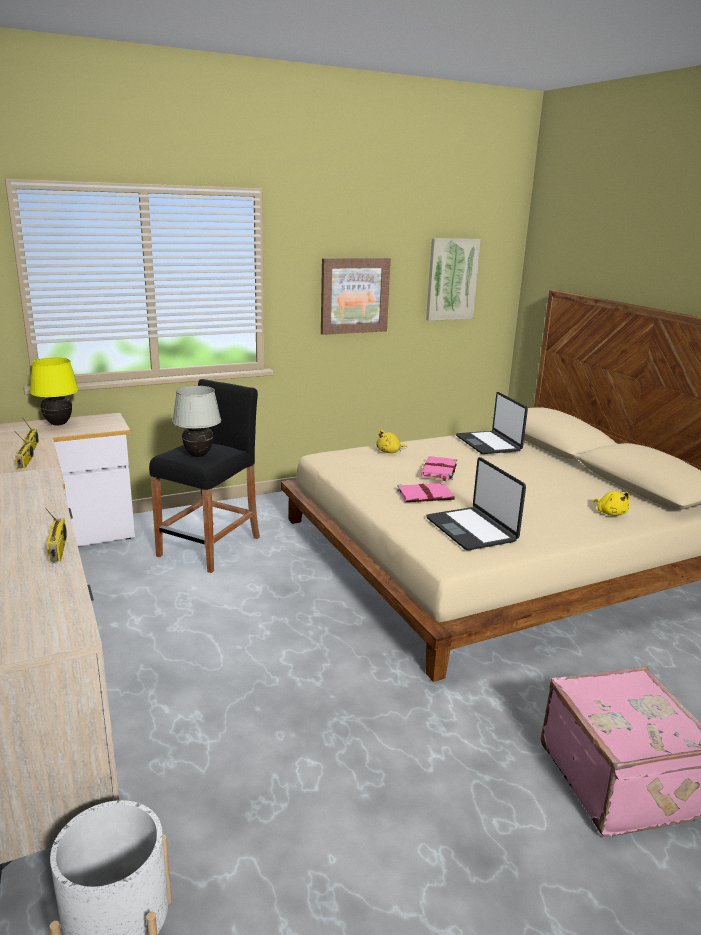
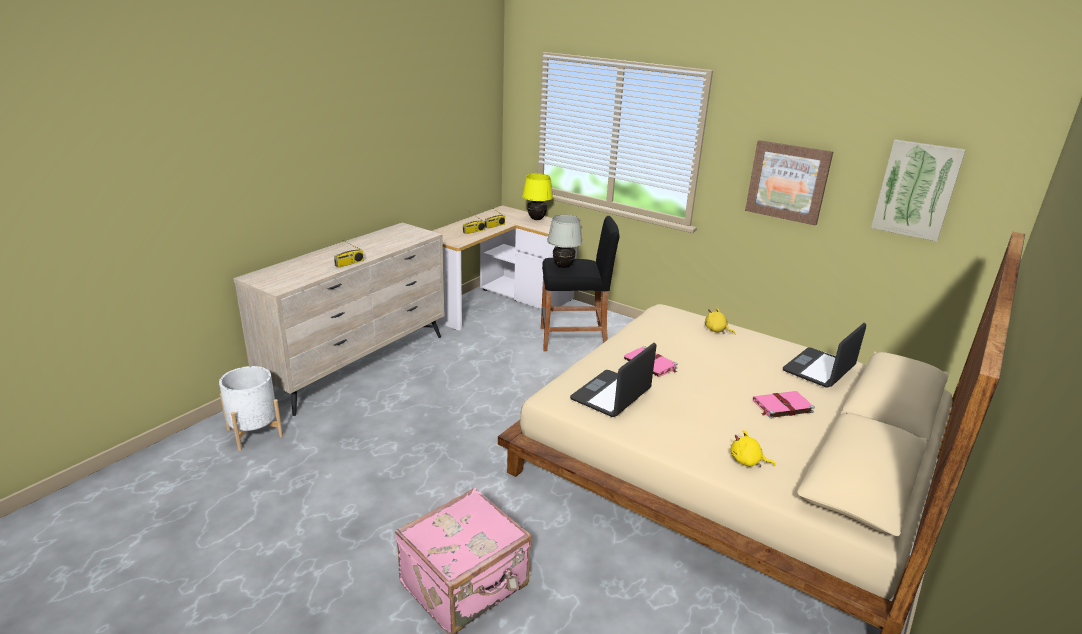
camera: 60 degrees right, 5 degrees up
pink book [421,456,457,481] -> pink book moved to [753,391,815,419]
yellow plush toy [594,491,630,516] -> yellow plush toy turned 75 degrees clockwise [730,430,776,467]

